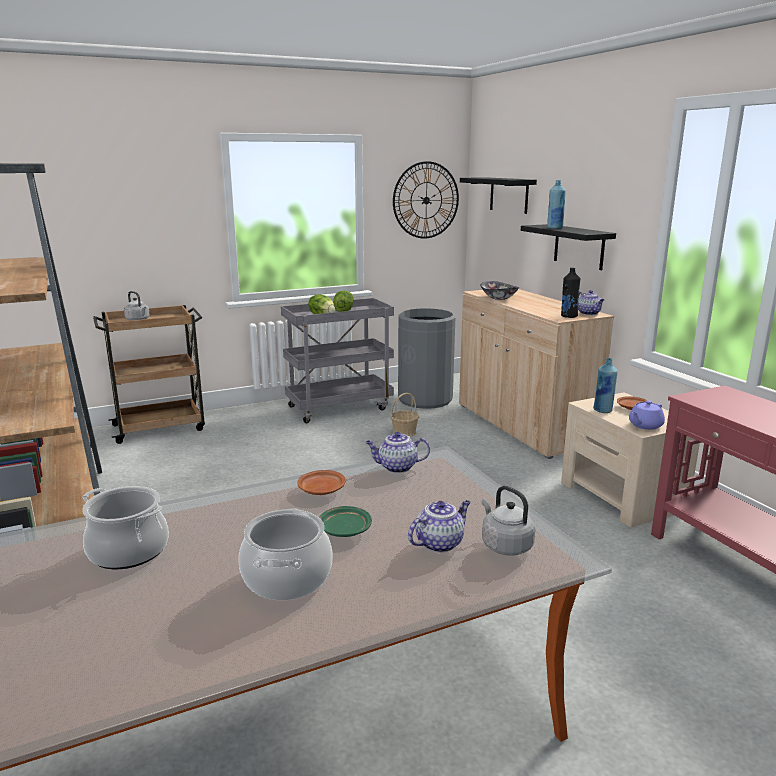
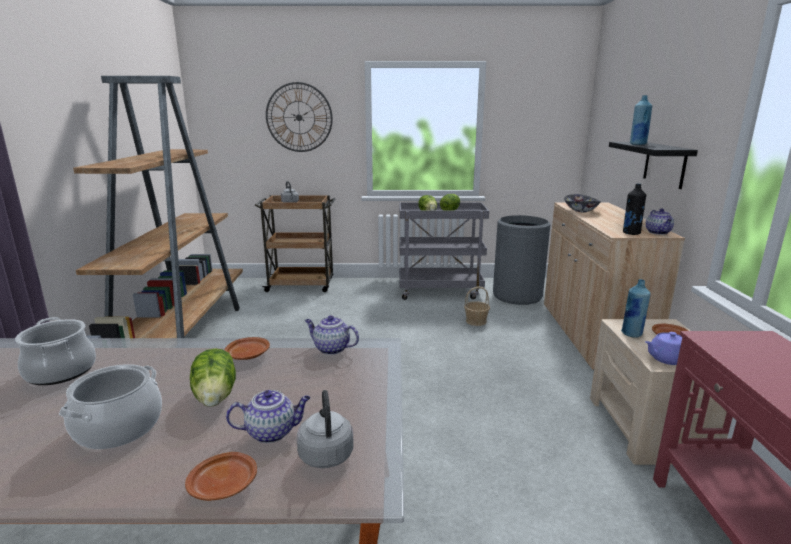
camera: 25 degrees right, 0 degrees up
green plate [319,506,372,537] -> lettuce [190,348,236,407]
wall clock [393,161,459,239] -> wall clock moved to [266,82,333,152]
black shelf [460,177,537,214] -> none
none -> brown plate [185,452,257,501]

